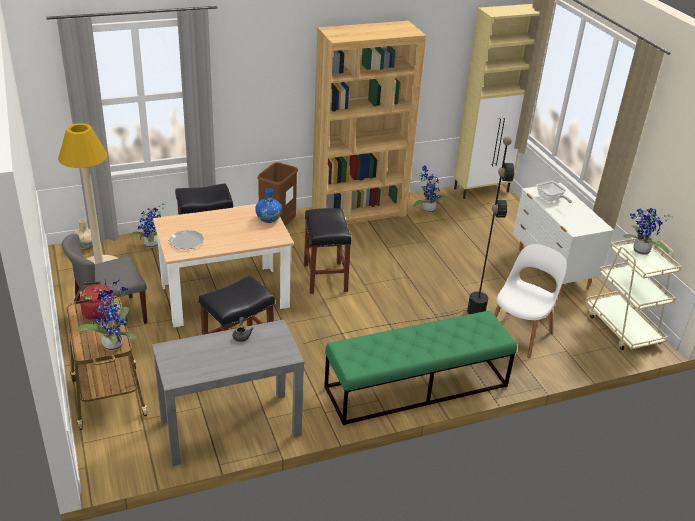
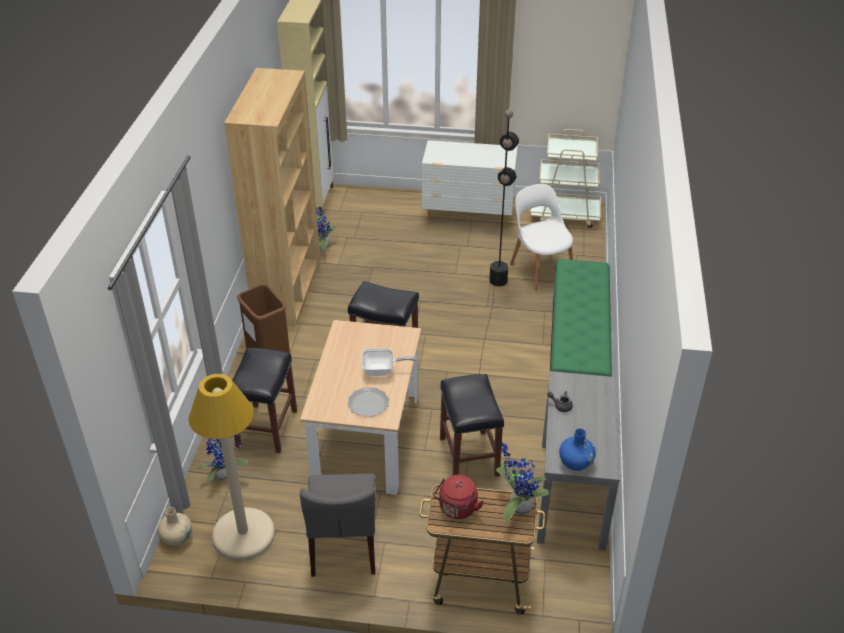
camera: 60 degrees left, 5 degrees up
blue vase [255,188,282,223] -> blue vase moved to [559,428,596,471]
frying pan [536,181,572,203] -> frying pan moved to [362,348,416,376]
potted plant [623,207,673,255] -> none

